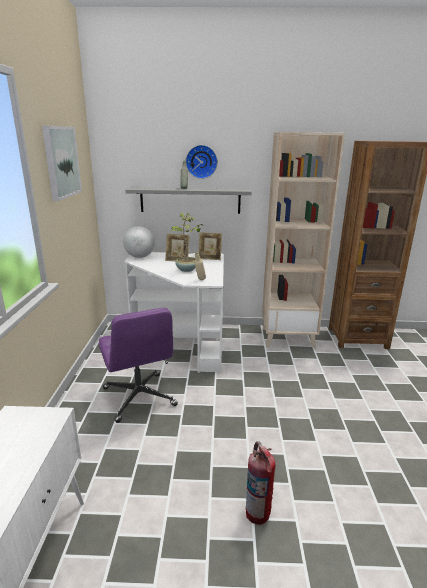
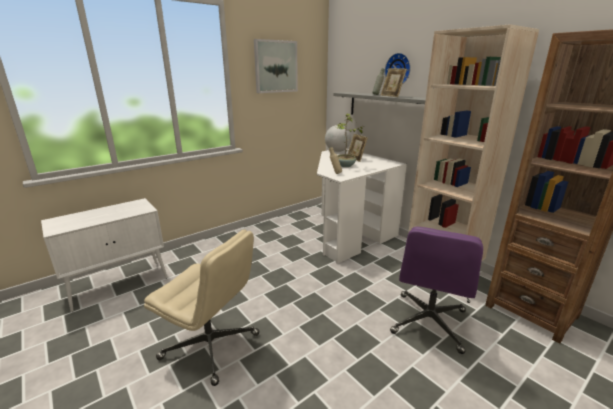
camera: 50 degrees right, 0 degrees up
purple office chair [99,308,178,423] -> purple office chair moved to [390,227,483,354]
picture frame [198,232,222,260] -> picture frame moved to [381,68,407,97]
fire extinguisher [246,441,276,525] -> beige office chair [144,229,259,386]

